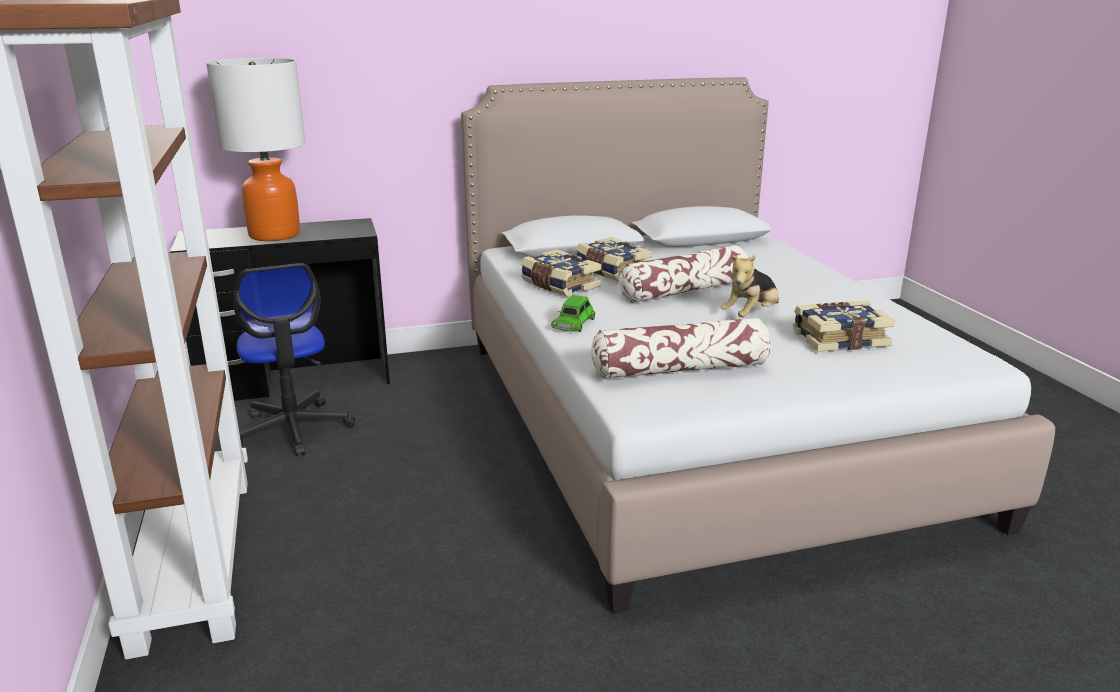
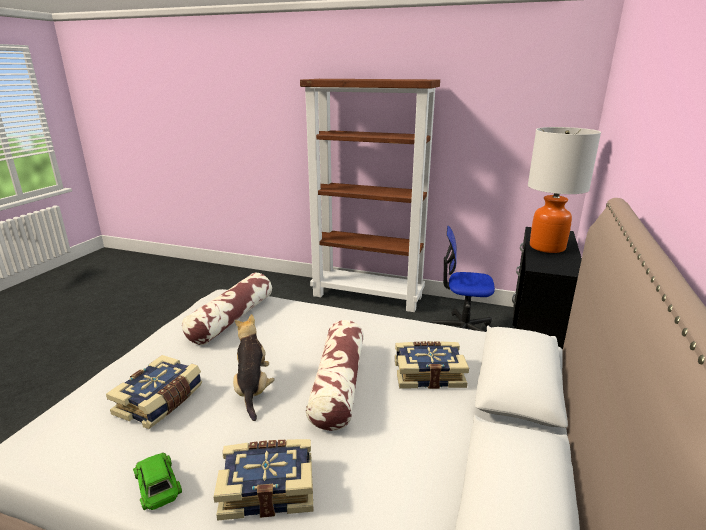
camera: 125 degrees right, 0 degrees up
book [521,249,601,297] -> book moved to [214,439,314,520]
green toy car [551,295,595,332] -> green toy car moved to [133,452,182,510]

